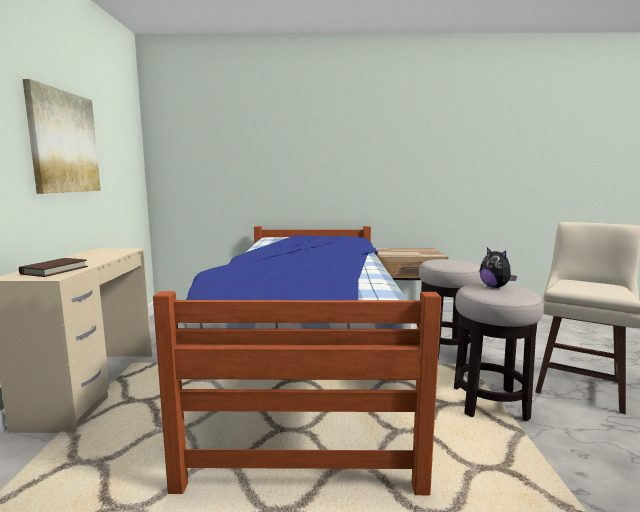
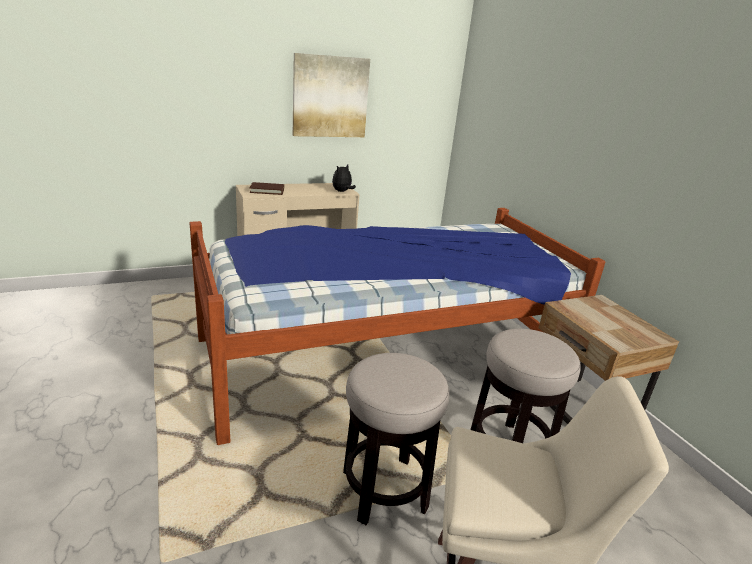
camera: 65 degrees right, 15 degrees up
plush toy [480,247,517,288] -> plush toy moved to [332,165,356,192]

